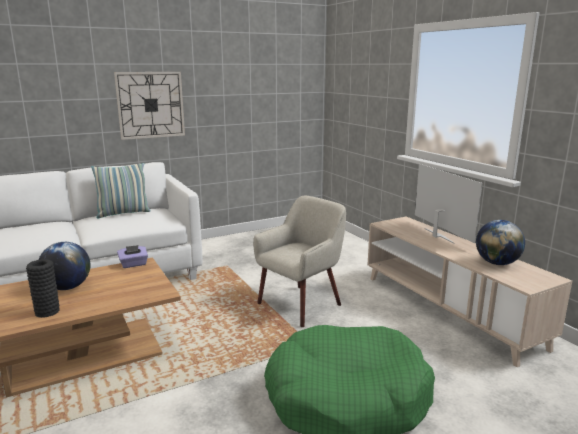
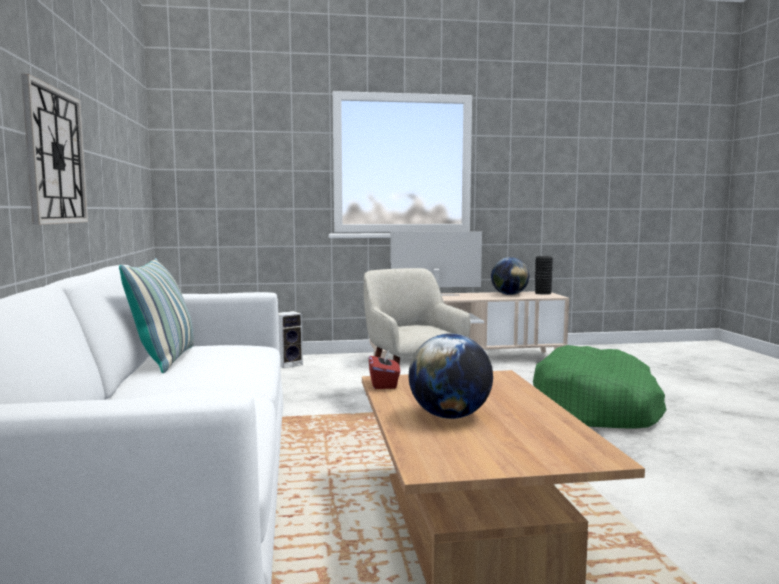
camera: 70 degrees left, 10 degrees down
black vase [26,259,60,318] -> black vase moved to [535,256,553,295]
purple tissue box [117,245,148,268] -> red tissue box [369,348,400,389]
none -> speaker [278,311,303,368]

